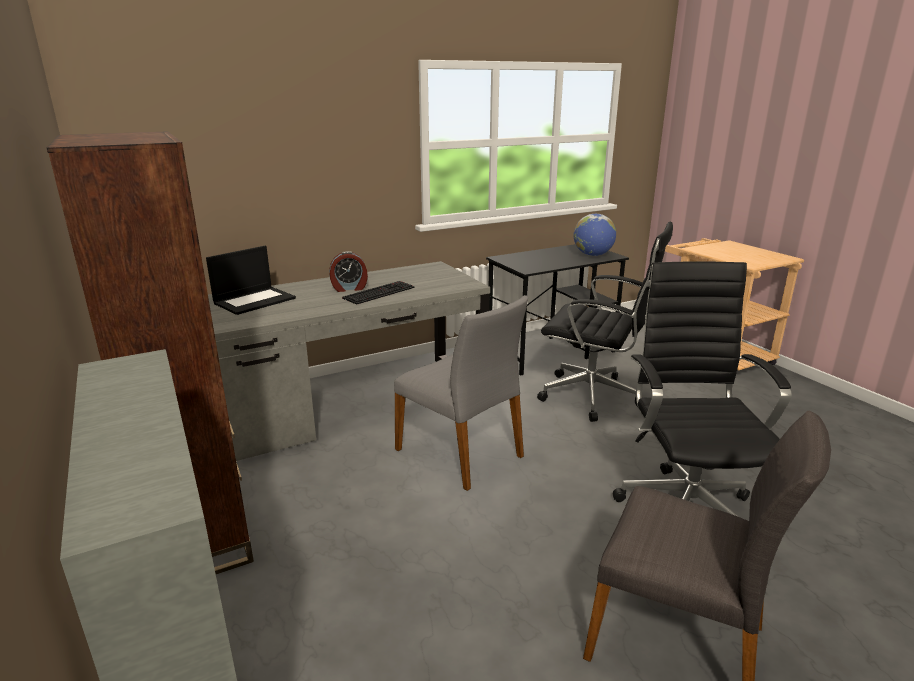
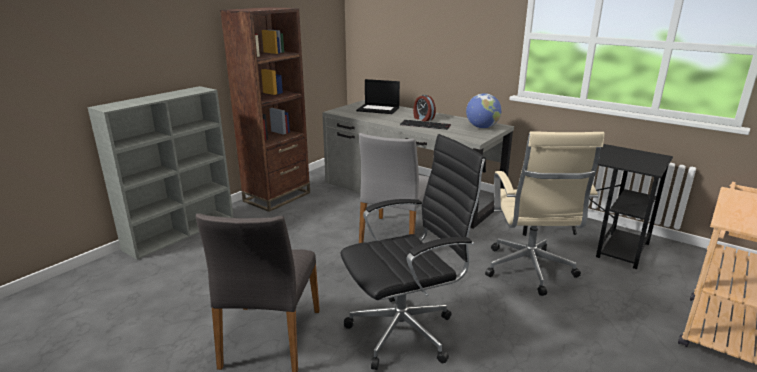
camera: 65 degrees right, 0 degrees up
black office chair [537,222,673,422] -> beige office chair [485,131,605,296]
globe [574,214,616,256] -> globe moved to [466,93,502,128]

